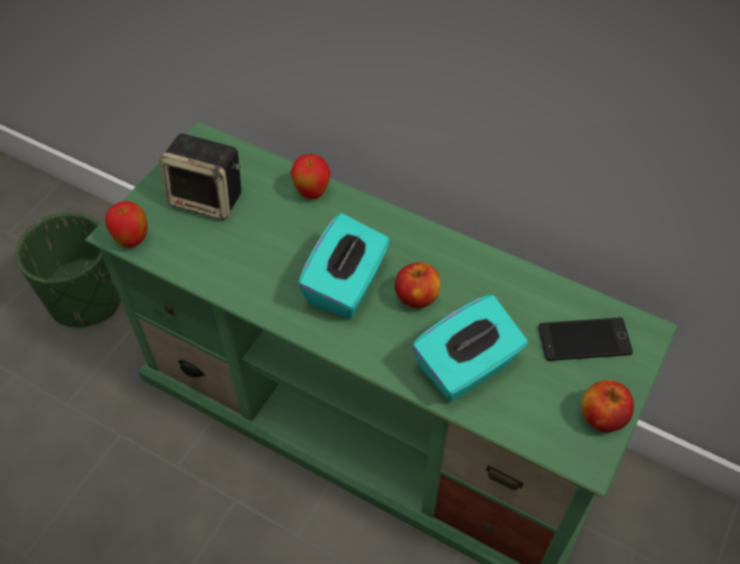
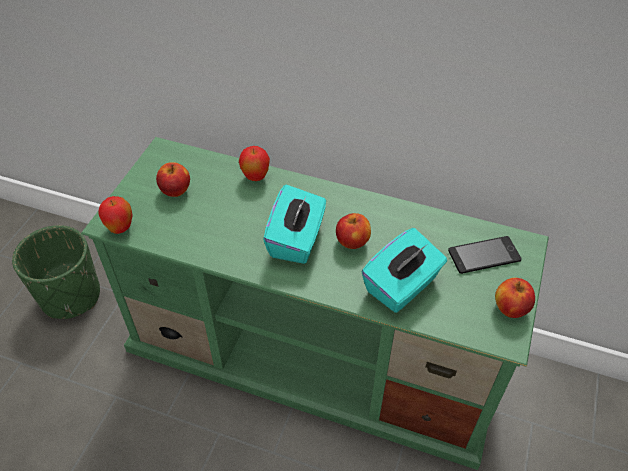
camera: 10 degrees left, 5 degrees down
speaker [159,134,241,220] -> apple [156,162,190,197]

